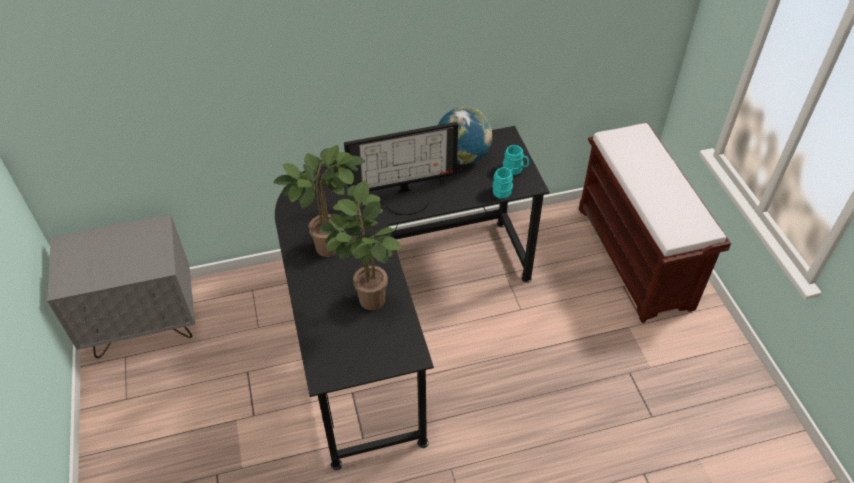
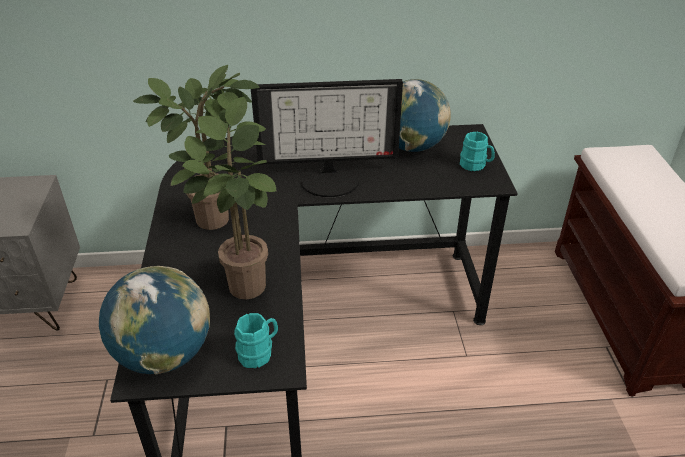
camera: 10 degrees right, 10 degrees down
turquoise mug [492,167,513,199] -> turquoise mug moved to [234,313,278,368]
none -> globe [99,266,210,375]

